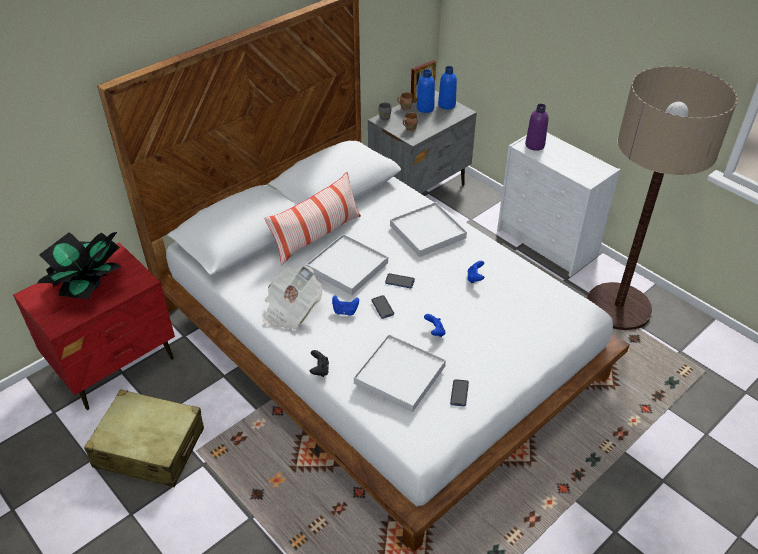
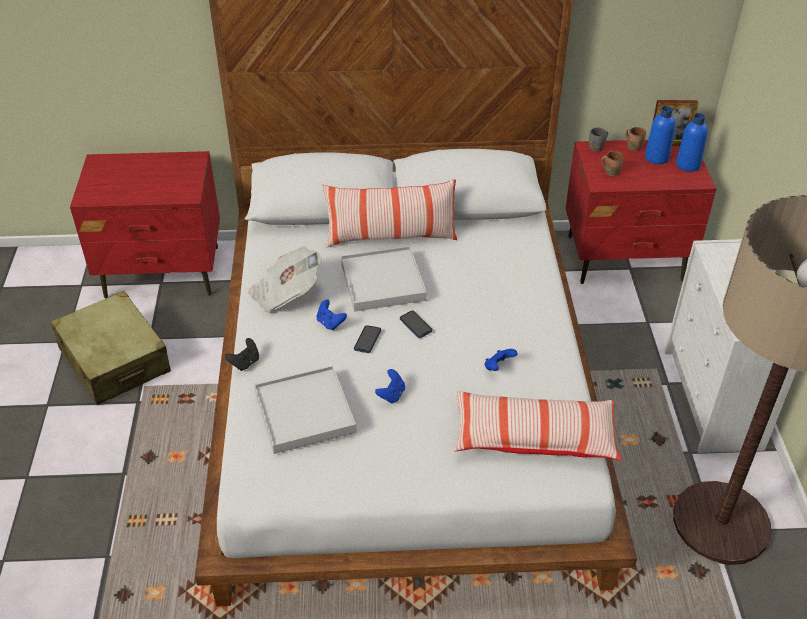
camera: 40 degrees right, 0 degrees up
potted plant [37,232,122,299] -> none
grey nightstand [368,90,477,194] -> red nightstand [565,140,716,284]
white tray [390,202,467,257] -> none
phone [450,379,469,407] -> none
purple bottle [525,104,549,151] -> none
none -> pillow [454,391,622,461]

